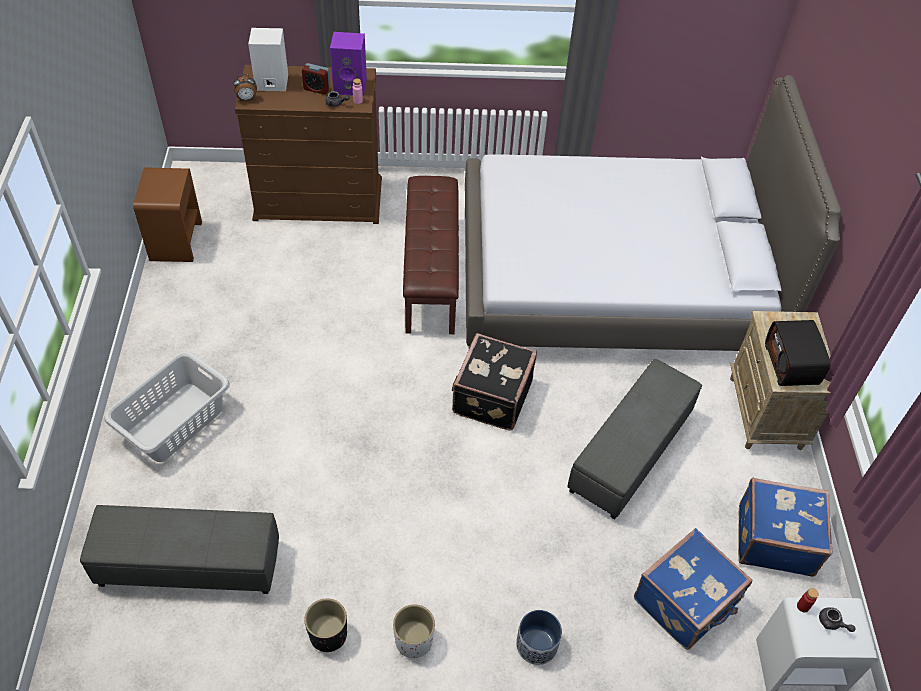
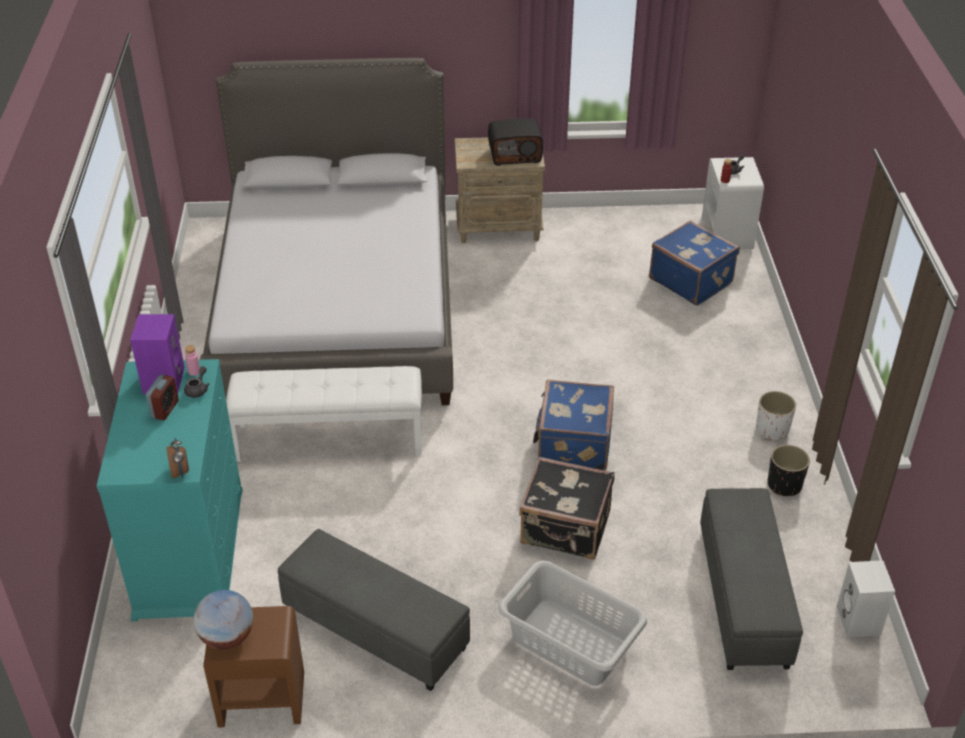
camera: 90 degrees left, 10 degrees down
brown dresser [235,65,382,224] -> turquoise dresser [97,359,243,621]
white speaker [248,28,288,91] -> white speaker moved to [836,560,895,638]
brown bench [403,176,459,334] -> white bench [226,366,422,462]
black suitcase [452,333,537,431] -> black suitcase moved to [519,457,615,559]
planter [516,610,562,665] -> none
grey ottoman [567,359,702,520] -> grey ottoman moved to [278,529,470,691]
blue suitcase [738,478,833,577] -> blue suitcase moved to [533,379,614,471]
none -> globe [194,590,253,649]

